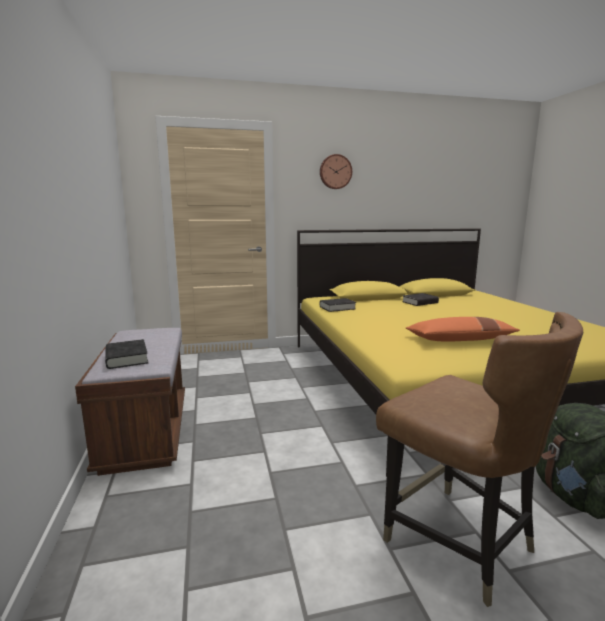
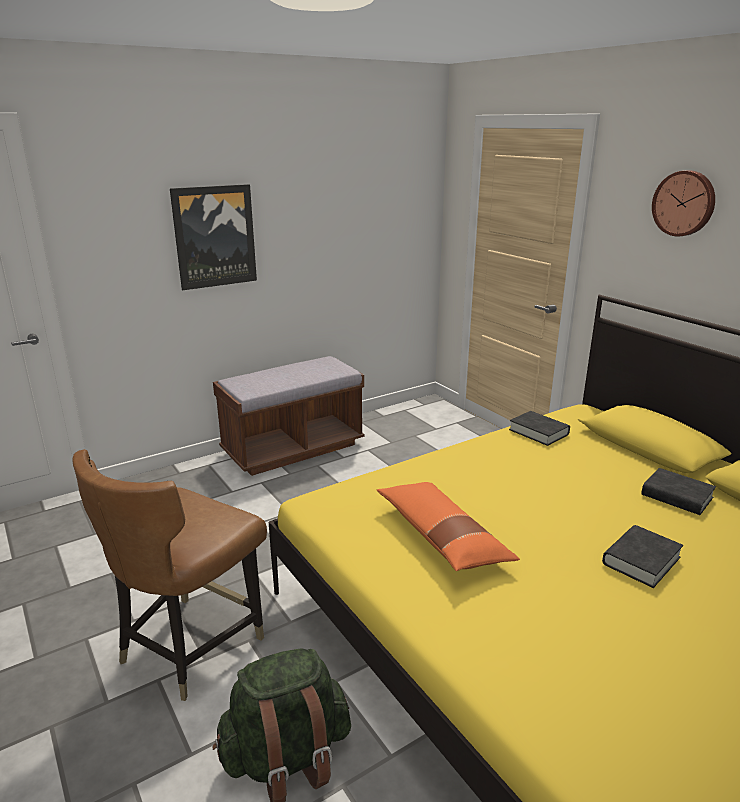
camera: 70 degrees right, 10 degrees up
black book [105,339,148,369] -> black book moved to [602,525,683,588]
none -> picture [170,184,257,290]

